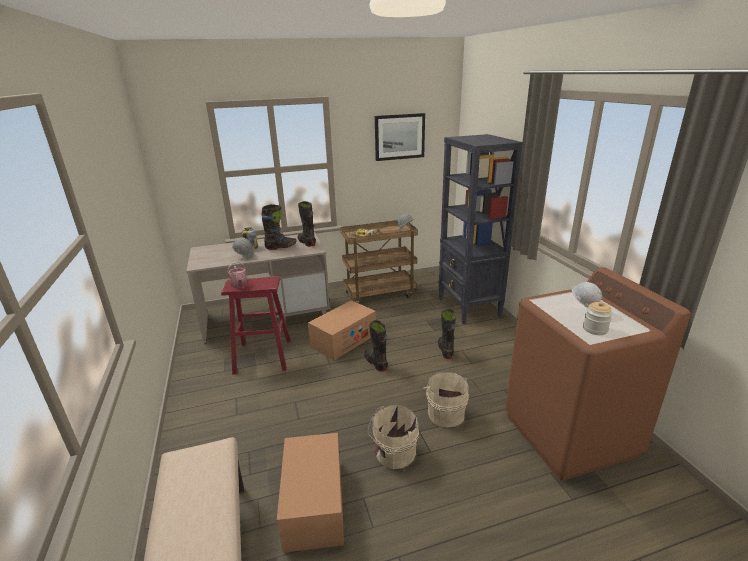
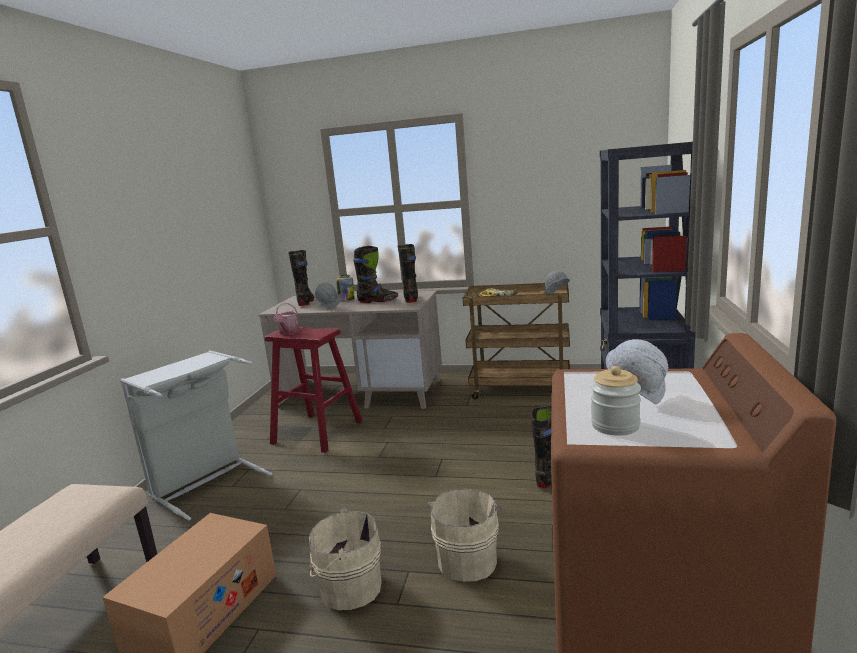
camera: 30 degrees right, 10 degrees down
cardboard box [308,300,376,360] -> none
black boot [364,320,388,372] -> black boot moved to [288,250,314,306]
picture [375,113,425,161] -> none
none -> grey laundry basket [120,350,272,521]

